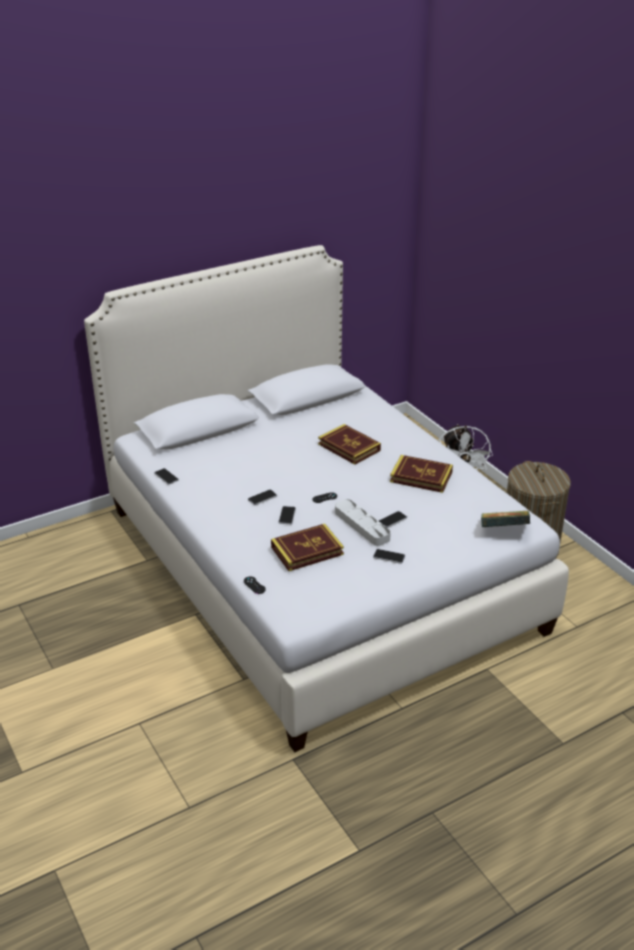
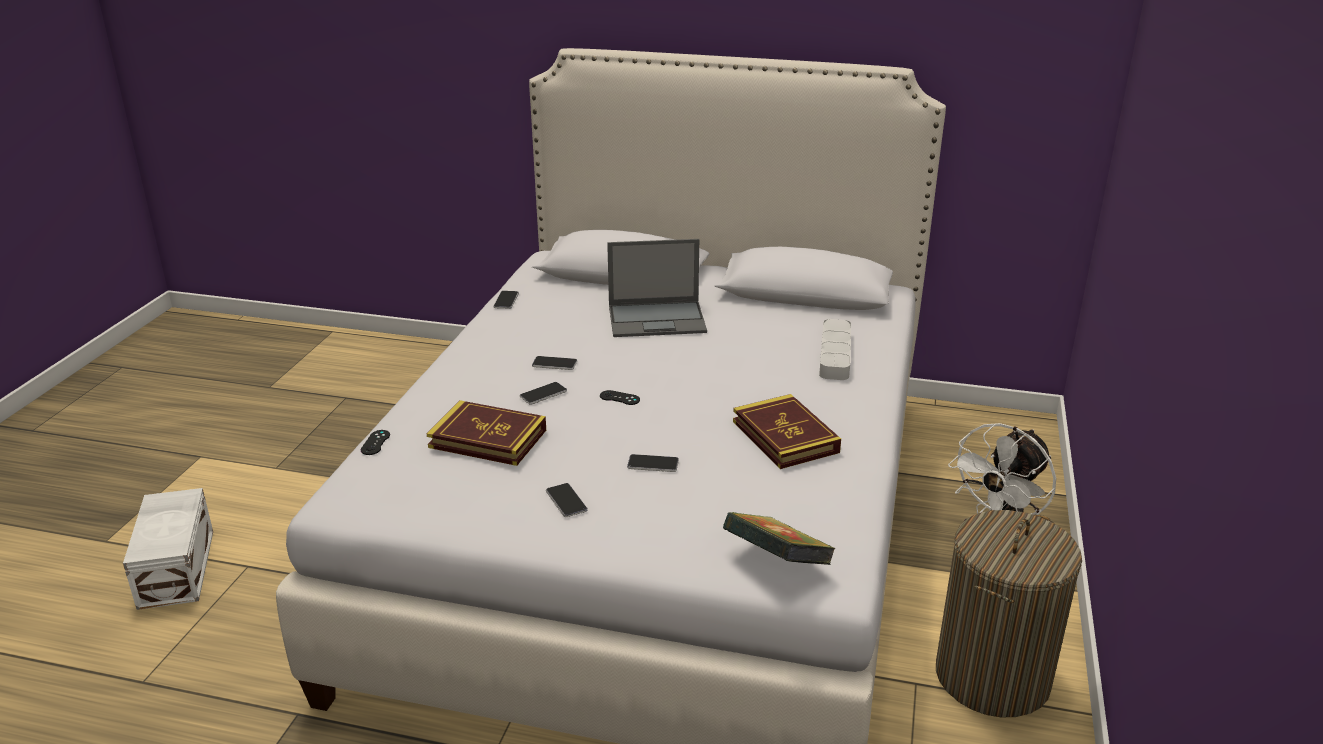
camera: 45 degrees right, 5 degrees down
book [318,424,381,465] -> none
grey tray [335,499,391,546] -> grey tray moved to [819,319,851,380]
none -> white storage box [123,488,213,610]
none -> laptop [607,239,707,337]

